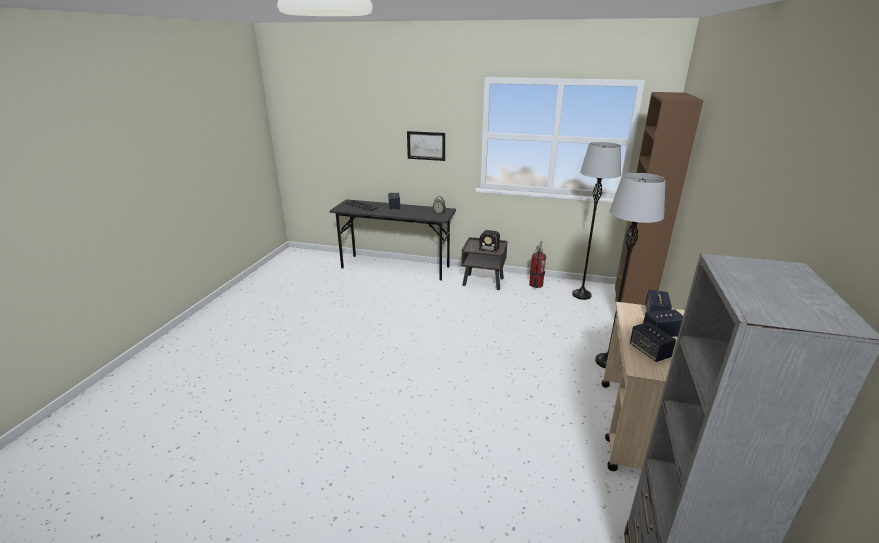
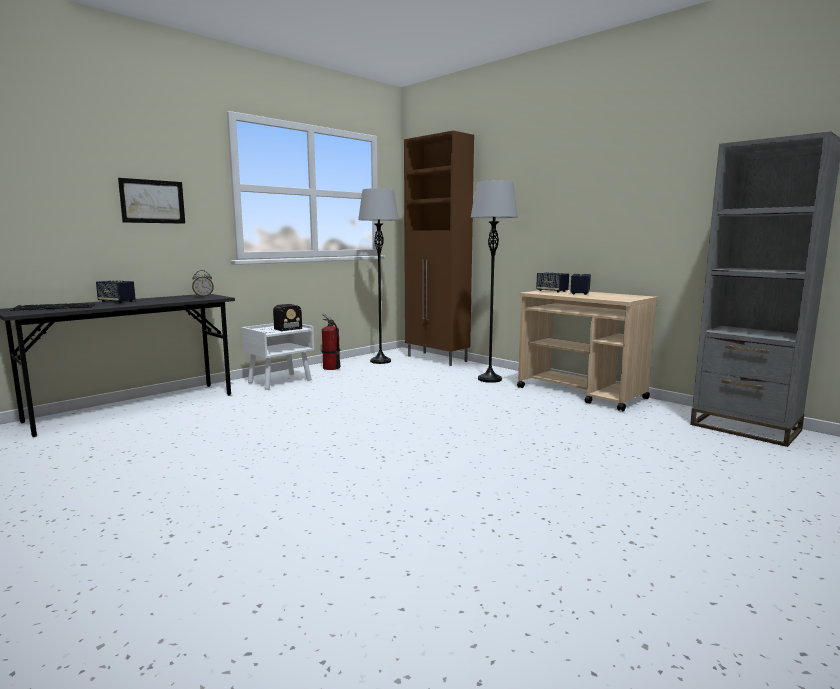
camera: 60 degrees left, 15 degrees down
brown nightstand [461,237,508,290] -> white nightstand [241,323,314,390]
speaker [630,322,676,362] -> none

